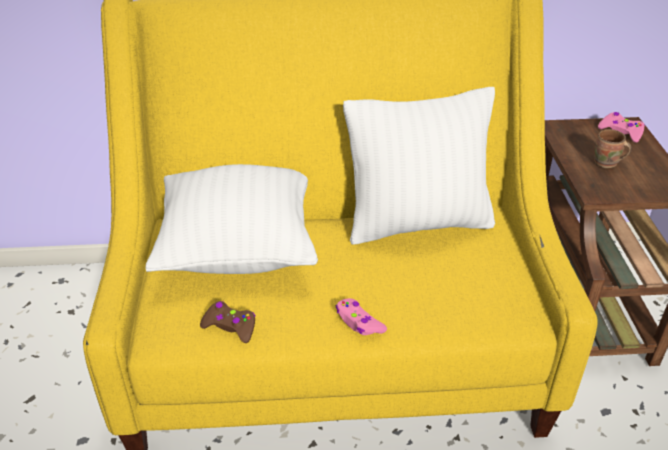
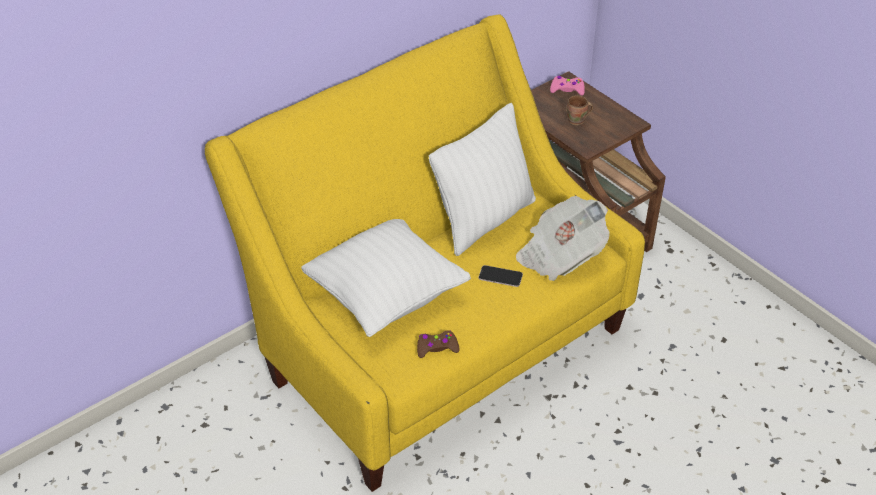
camera: 35 degrees left, 5 degrees up
pink game controller [336,298,387,335] -> none
none -> phone [479,265,523,287]
none -> newspaper [516,196,610,281]

